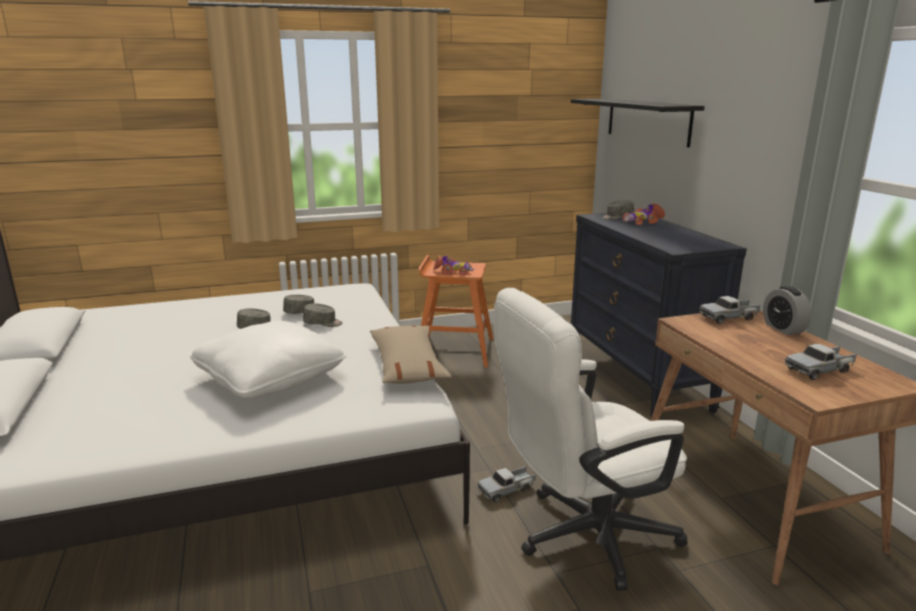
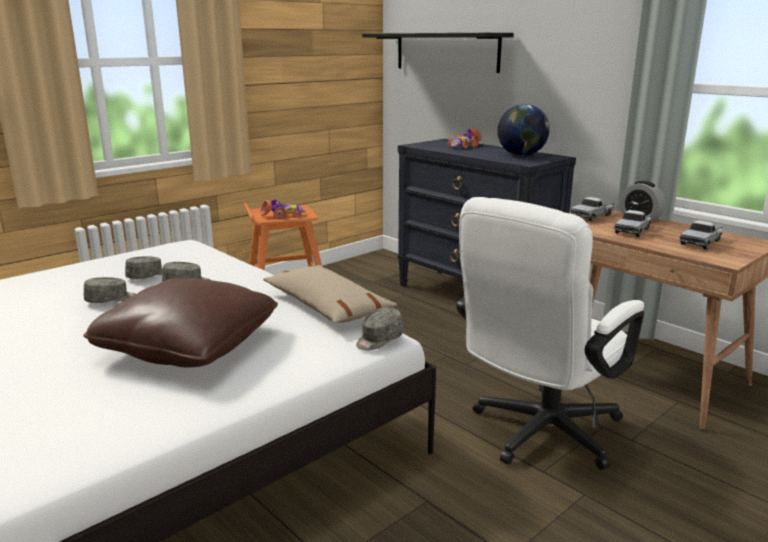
camera: 25 degrees left, 0 degrees up
white pillow [190,320,346,398] -> brown pillow [84,278,278,368]
toy truck [478,466,535,503] -> toy truck moved to [614,210,651,237]
grey cap [602,200,634,220] -> grey cap moved to [356,307,404,350]
none -> globe [497,104,550,156]

